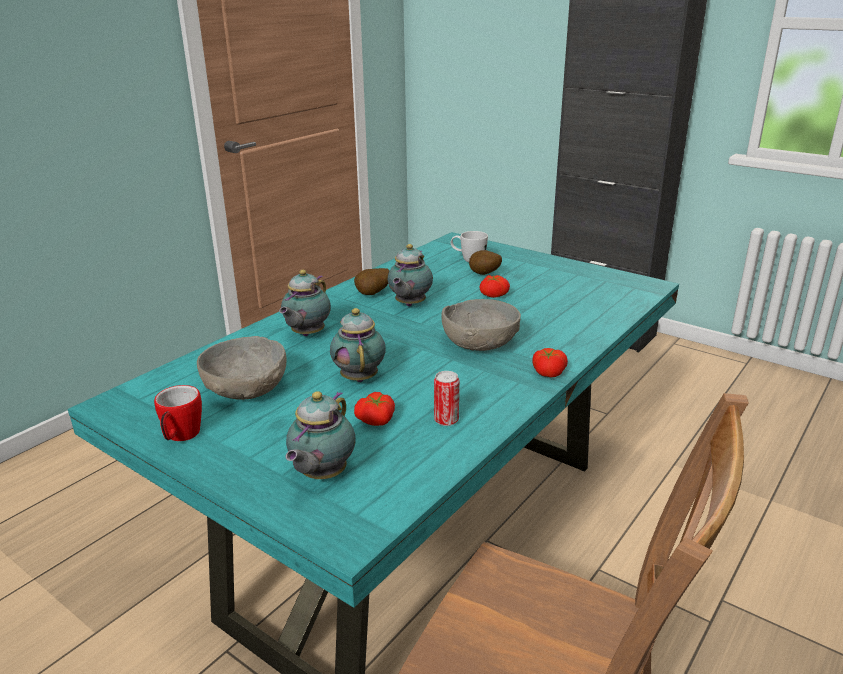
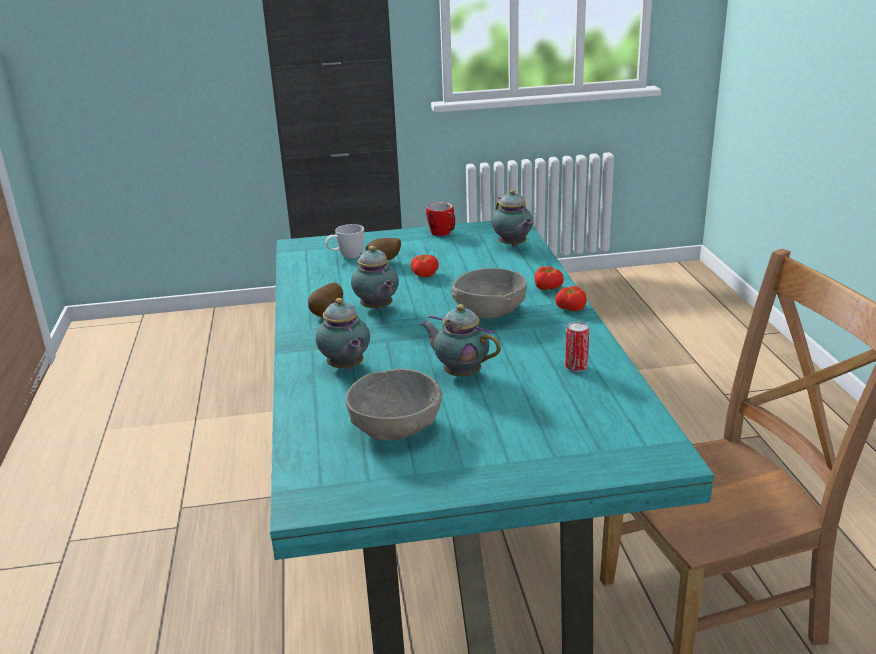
camera: 45 degrees left, 0 degrees up
mug [154,385,202,441] -> mug moved to [426,202,455,236]
teapot [286,391,356,479] -> teapot moved to [492,190,533,247]
tomato [354,392,395,426] -> tomato moved to [534,266,564,290]

